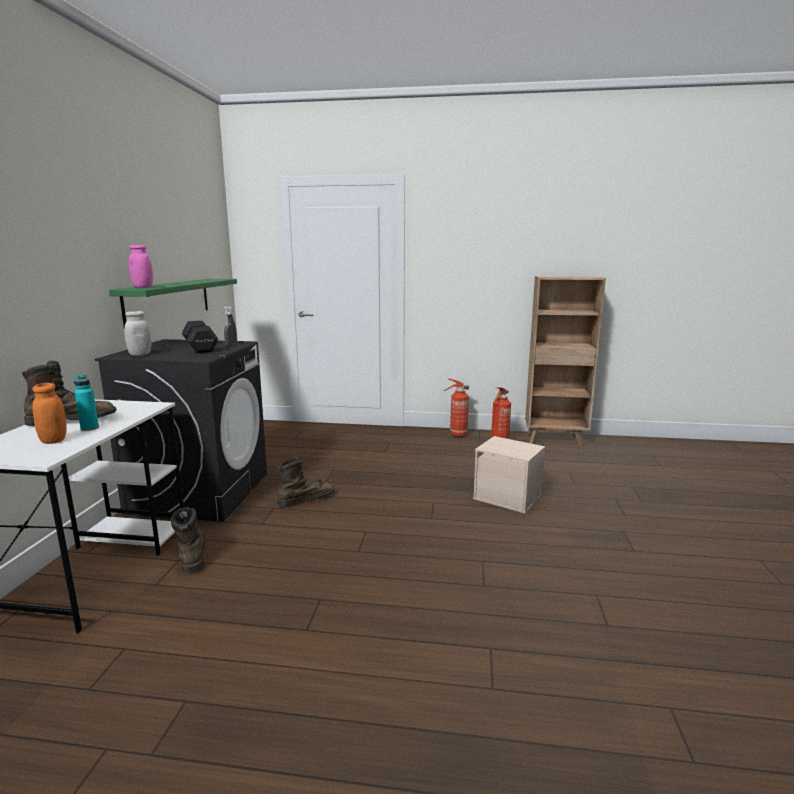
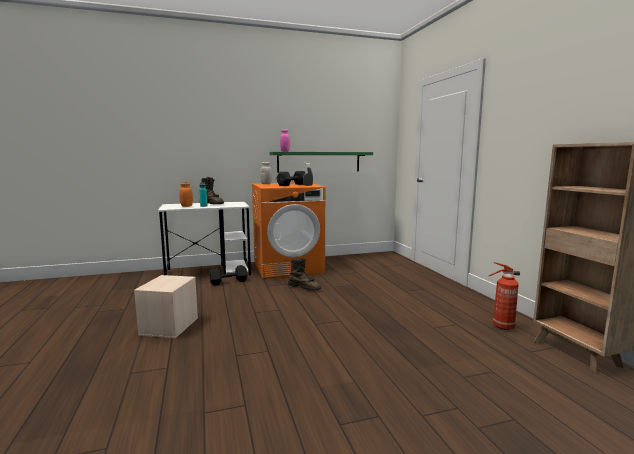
camera: 65 degrees right, 5 degrees down
black washing machine [94,339,267,522] -> orange washing machine [252,183,325,279]
brown boot [171,507,205,573] -> black dumbbell [209,265,247,286]
fire extinguisher [444,378,469,437] -> none
beige storage box [473,436,545,513] -> beige storage box moved to [134,275,198,338]

